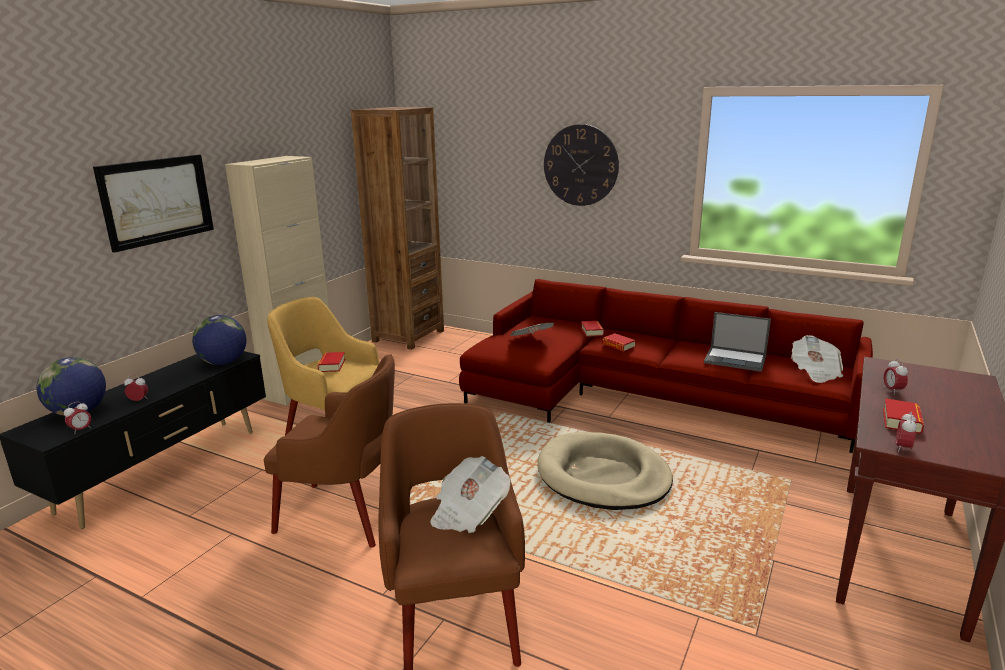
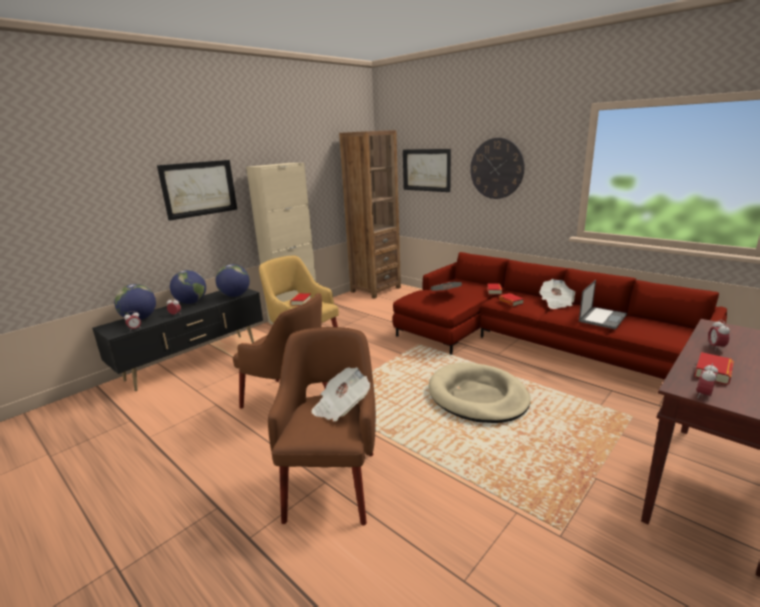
camera: 15 degrees right, 0 degrees up
laptop [704,312,771,372] -> laptop turned 90 degrees counterclockwise [579,280,627,330]
newspaper [791,335,843,383] -> newspaper moved to [539,279,575,309]
none -> globe [170,270,206,304]
none -> picture [403,149,451,192]

